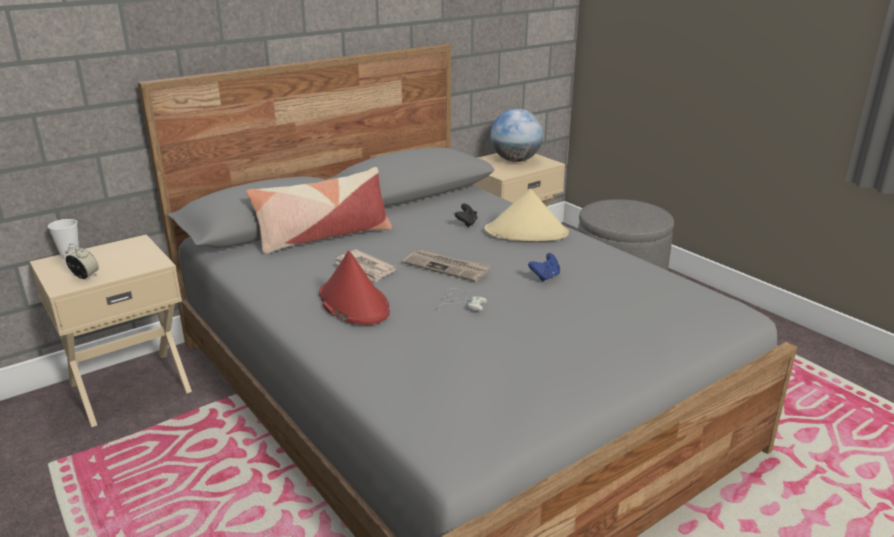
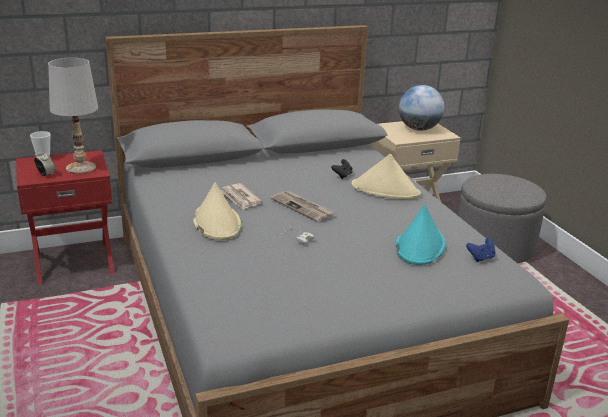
camera: 15 degrees right, 0 degrees up
beige nightstand [30,235,192,427] -> red nightstand [16,150,114,285]
pillow [246,167,392,254] -> none
red hat [319,251,390,325] -> beige hat [193,182,241,240]
blue game controller [528,253,560,282] -> blue game controller moved to [466,238,496,262]
none -> white table lamp [48,58,98,174]
none -> turquoise hat [396,204,445,265]

